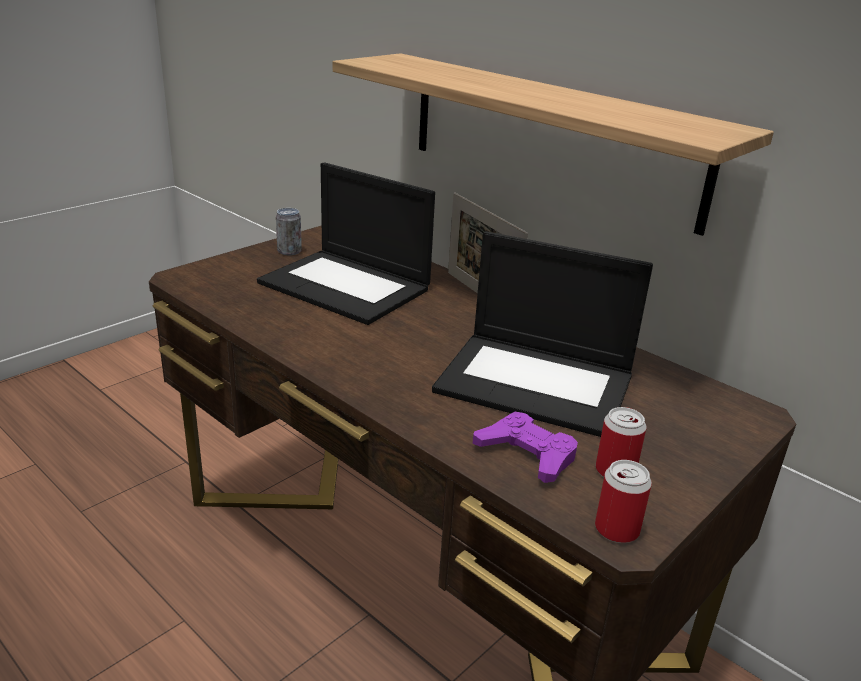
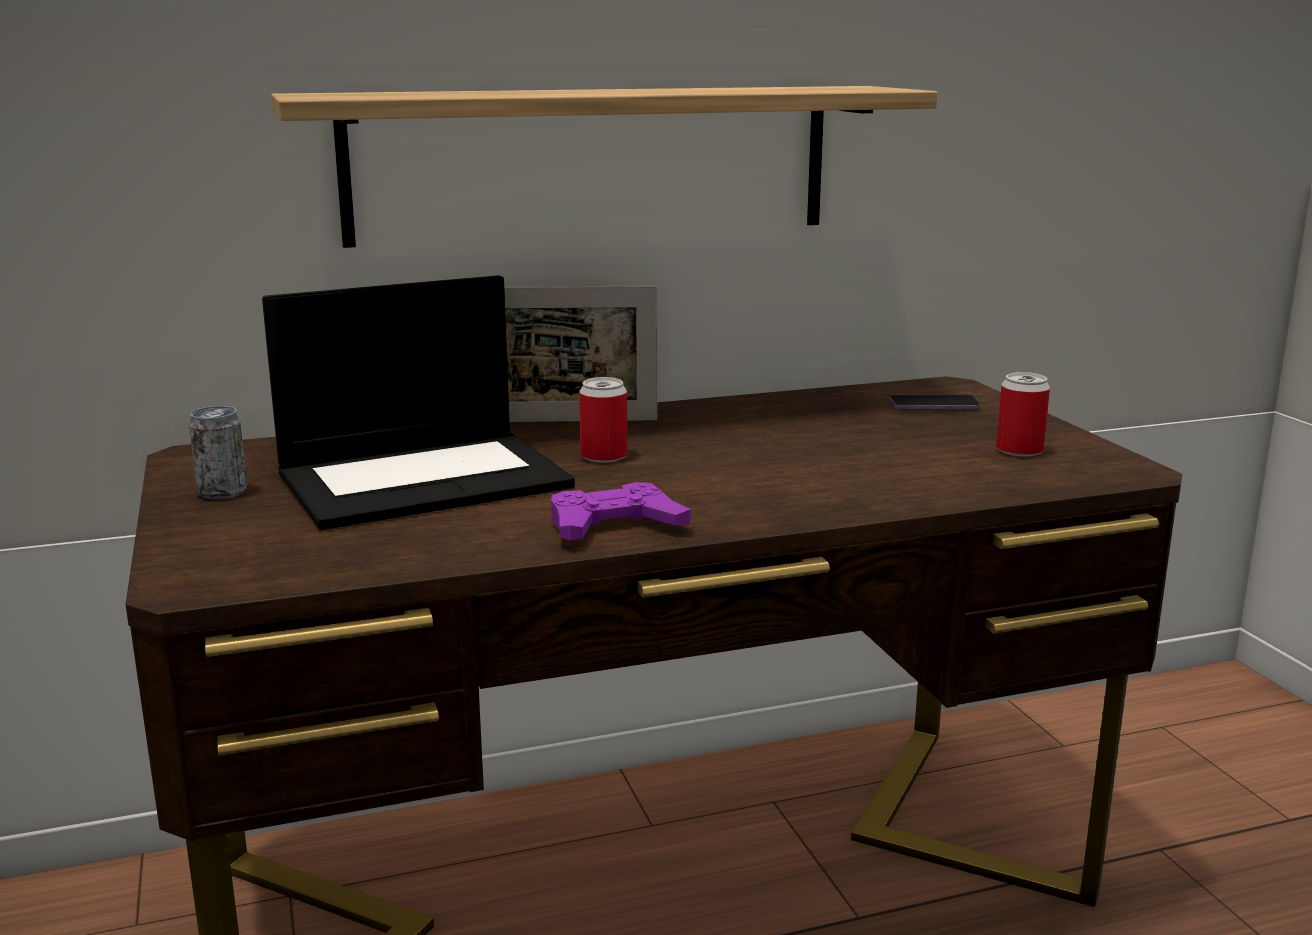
camera: 60 degrees left, 10 degrees down
laptop [432,231,653,437] -> none
purple game controller [472,412,578,483] -> purple game controller moved to [551,482,691,541]
can [595,460,652,543] -> can moved to [579,377,627,463]
none -> phone [889,394,981,410]

